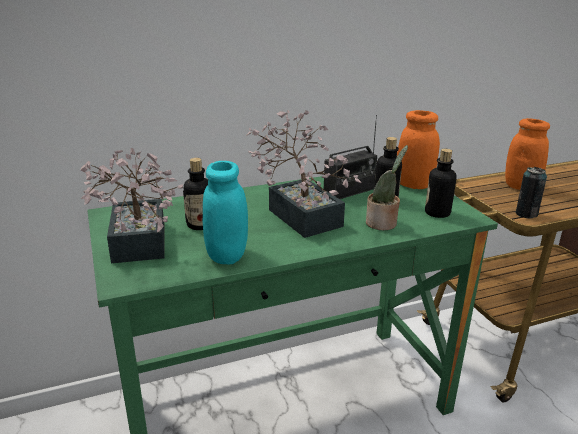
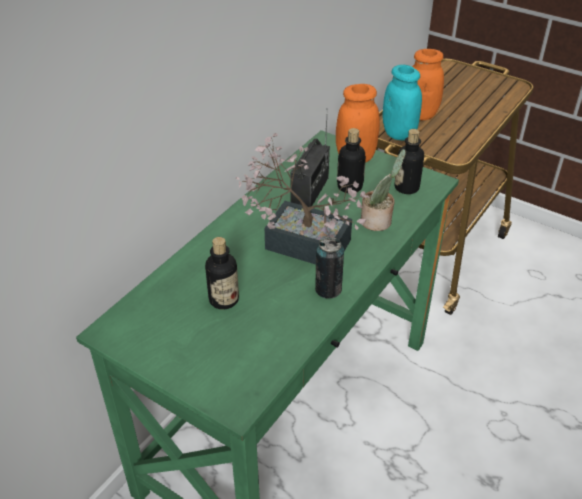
camera: 35 degrees left, 15 degrees up
potted plant [80,148,183,263] -> none
turquoise jar [203,161,248,264] -> turquoise jar moved to [382,65,422,141]
can [515,167,547,218] -> can moved to [315,237,344,298]

